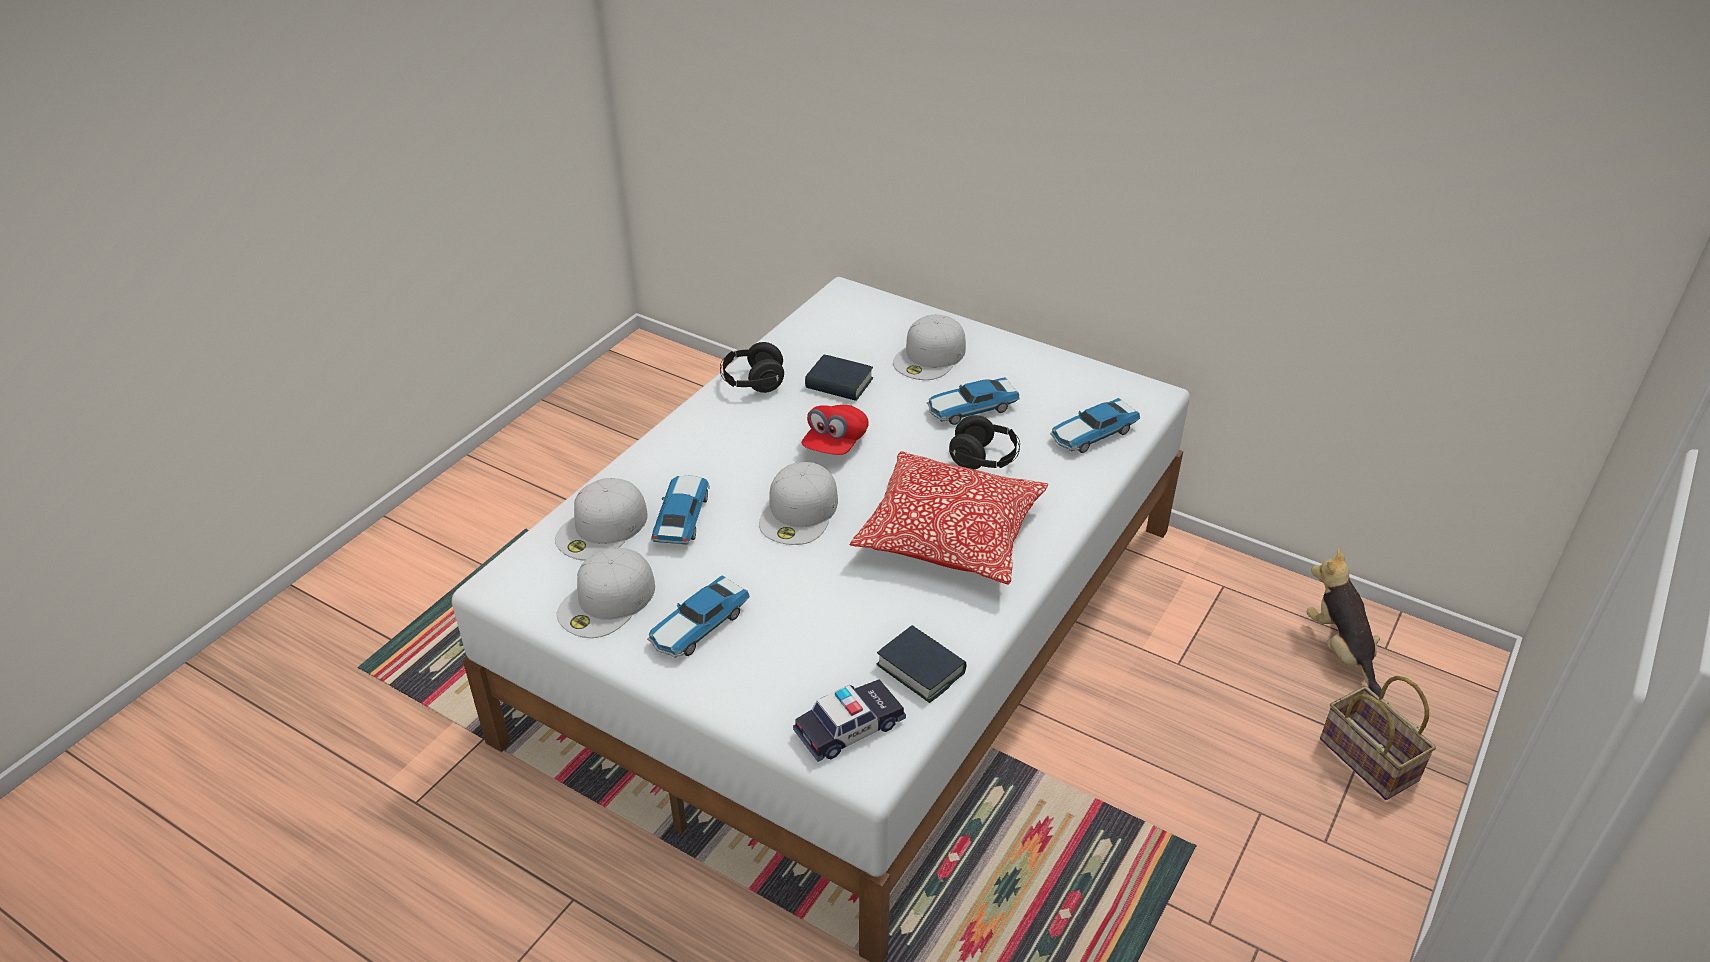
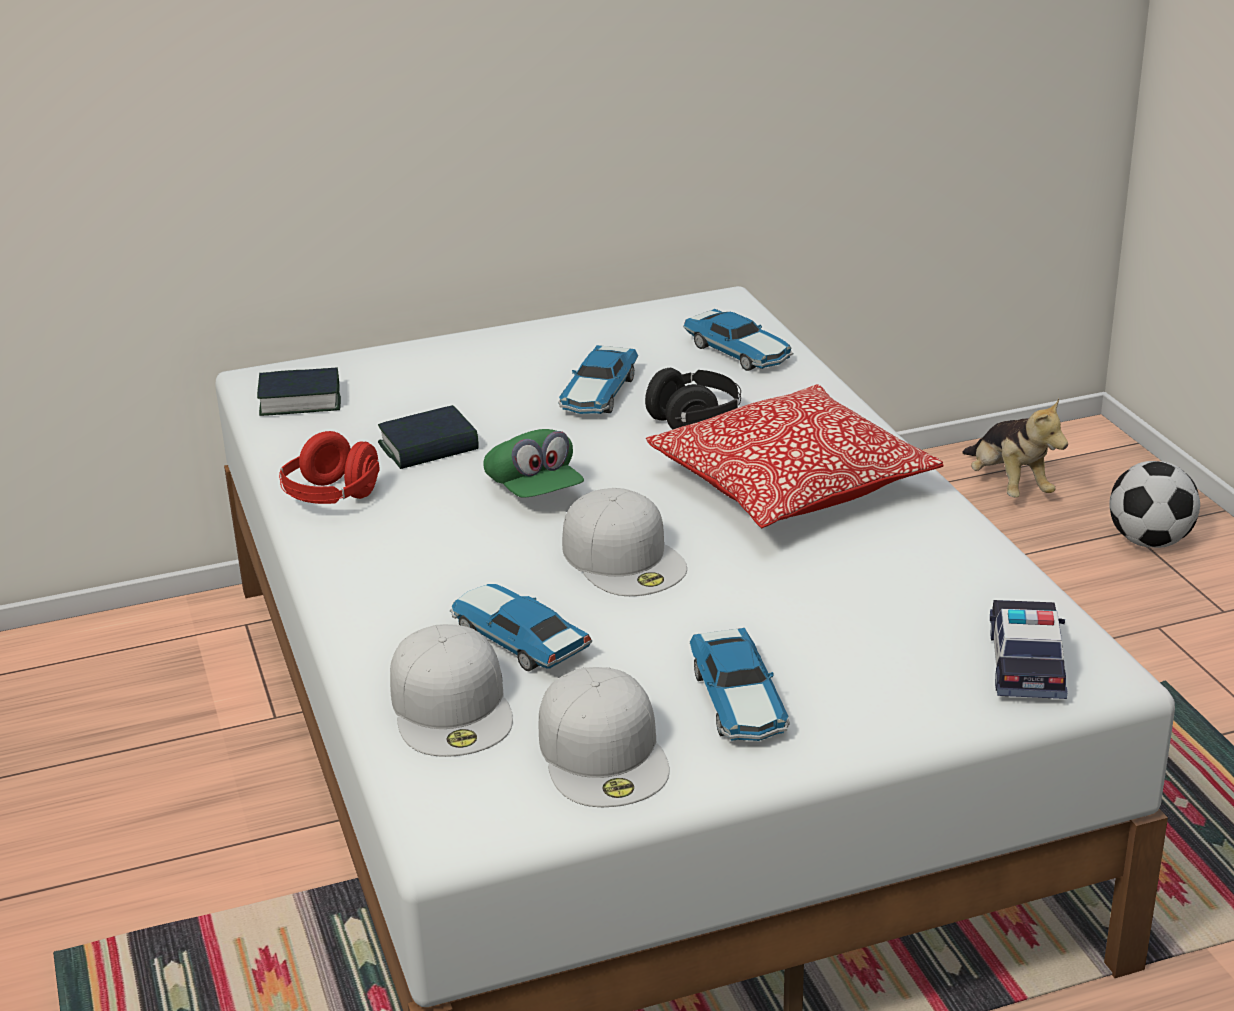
camera: 50 degrees left, 10 degrees down
black headphones [720,342,784,393] -> red headphones [279,431,380,504]
red cap [802,405,869,455] -> green cap [484,429,584,498]
book [877,625,967,703] -> book moved to [257,367,341,416]
white cap [893,314,966,380] -> none
toy car [1050,398,1140,453] -> toy car turned 45 degrees counterclockwise [683,309,793,371]
plush toy [1307,548,1382,697] -> plush toy turned 135 degrees counterclockwise [962,399,1068,497]
basket [1320,676,1436,800] -> football [1109,461,1200,548]

